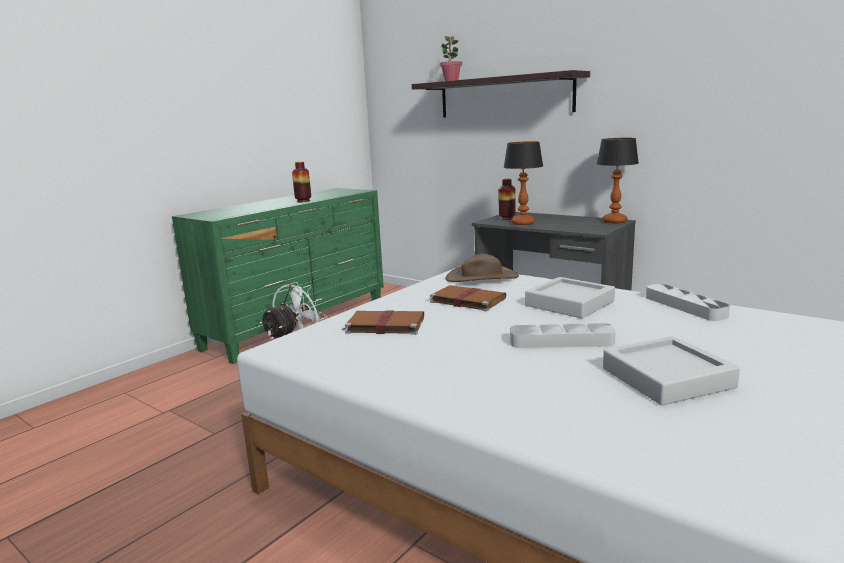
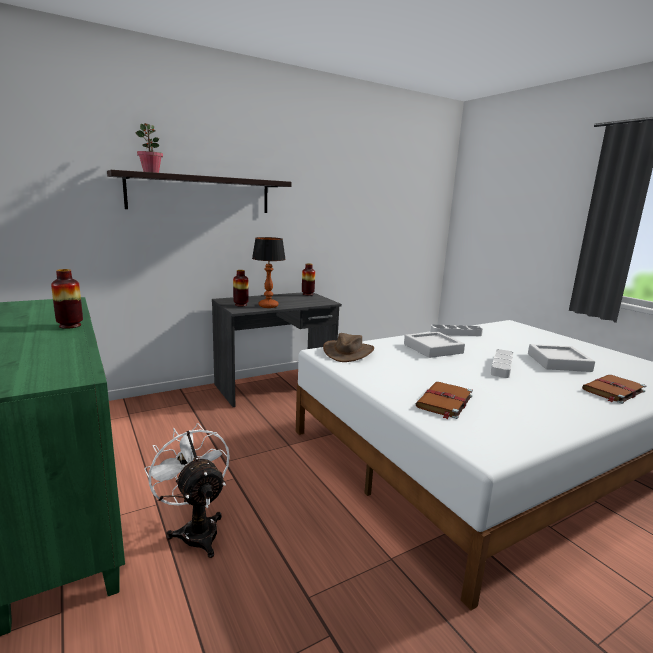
camera: 70 degrees left, 0 degrees up
brown book [429,285,506,311] -> brown book moved to [582,375,646,404]
table lamp [597,138,639,223] -> vase [302,263,315,296]

